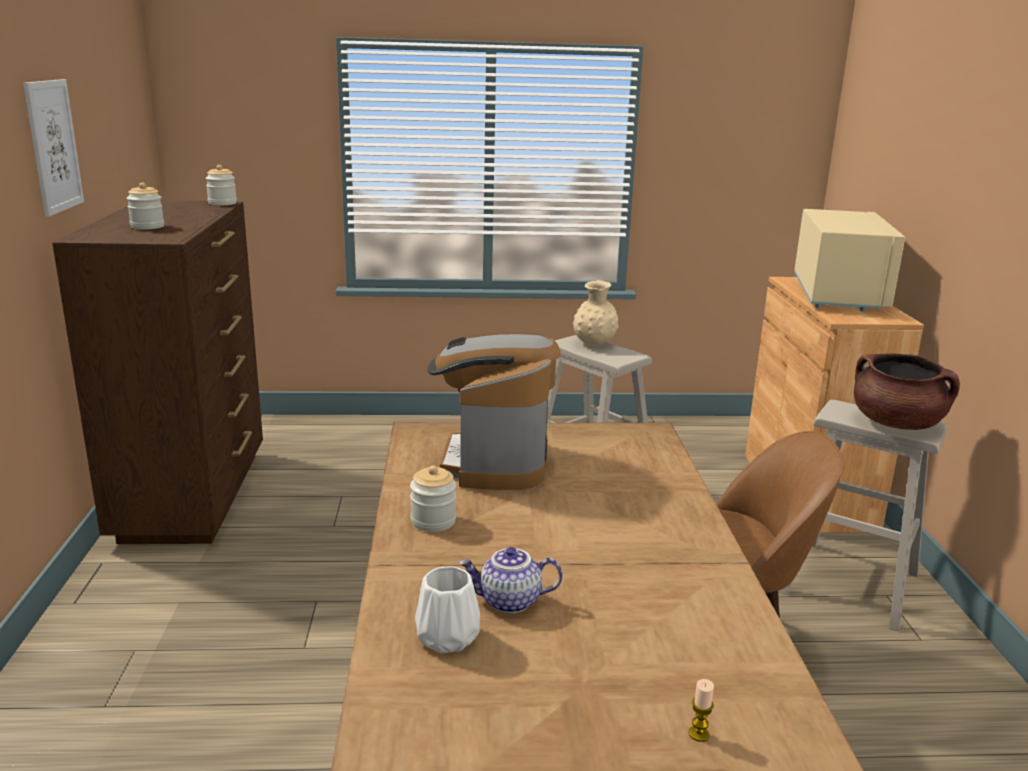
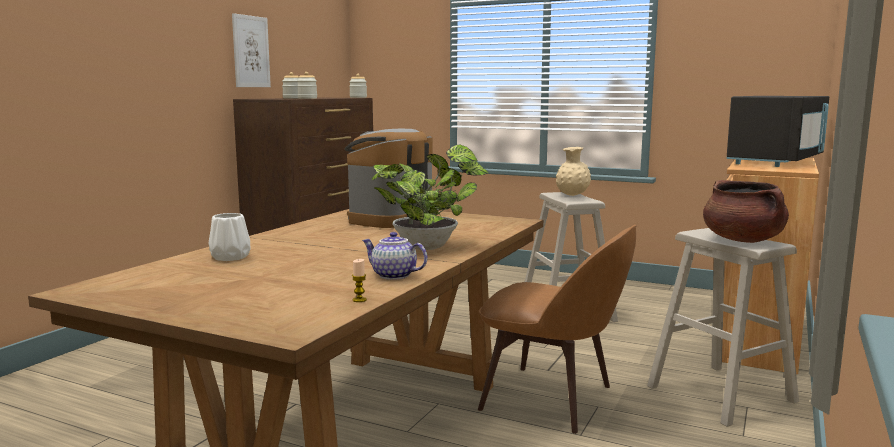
camera: 30 degrees right, 10 degrees down
jar [410,465,456,532] -> jar moved to [297,72,317,99]
teapot [459,547,563,614] -> teapot moved to [362,232,428,280]
candle [689,679,714,742] -> candle moved to [352,259,367,302]
beige microwave [794,209,905,311] -> black microwave [726,96,829,167]
none -> potted plant [372,145,489,250]

